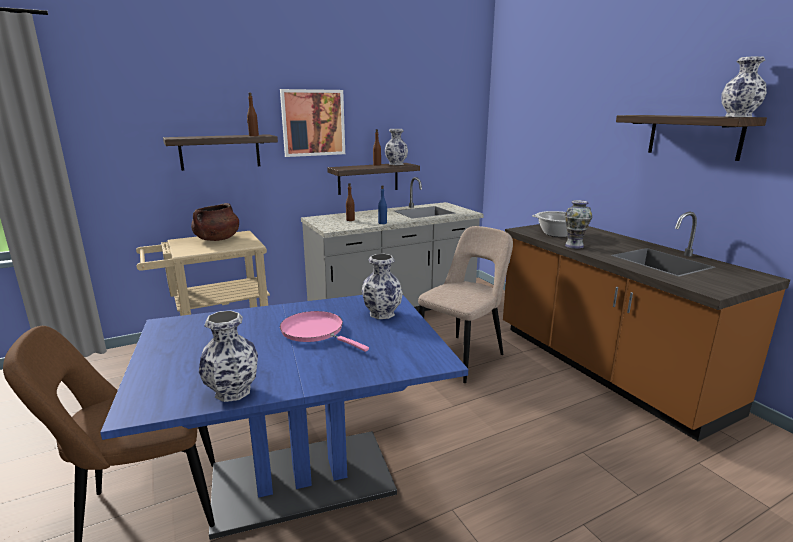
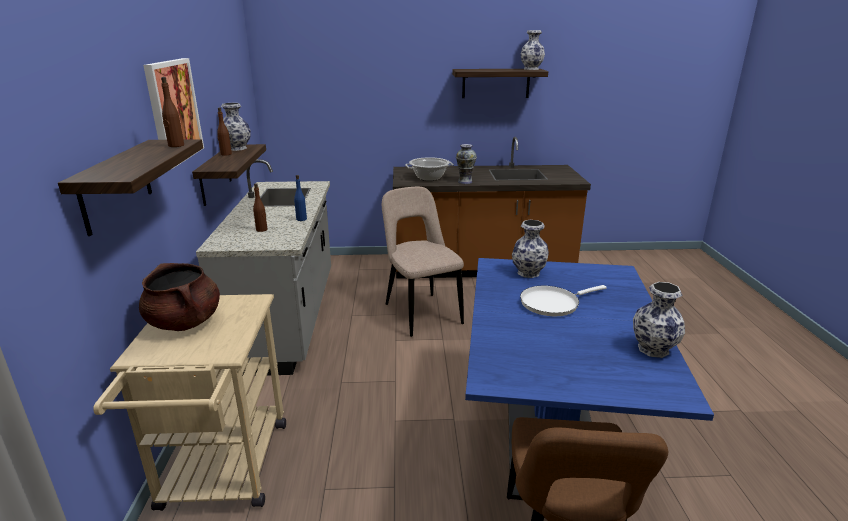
camera: 65 degrees left, 5 degrees up
pink frying pan [280,311,369,352] -> white frying pan [520,285,606,316]

